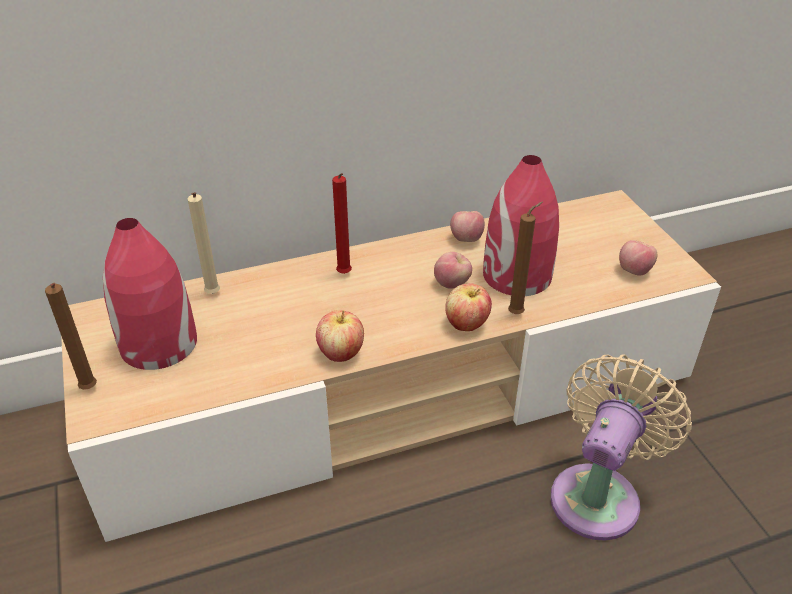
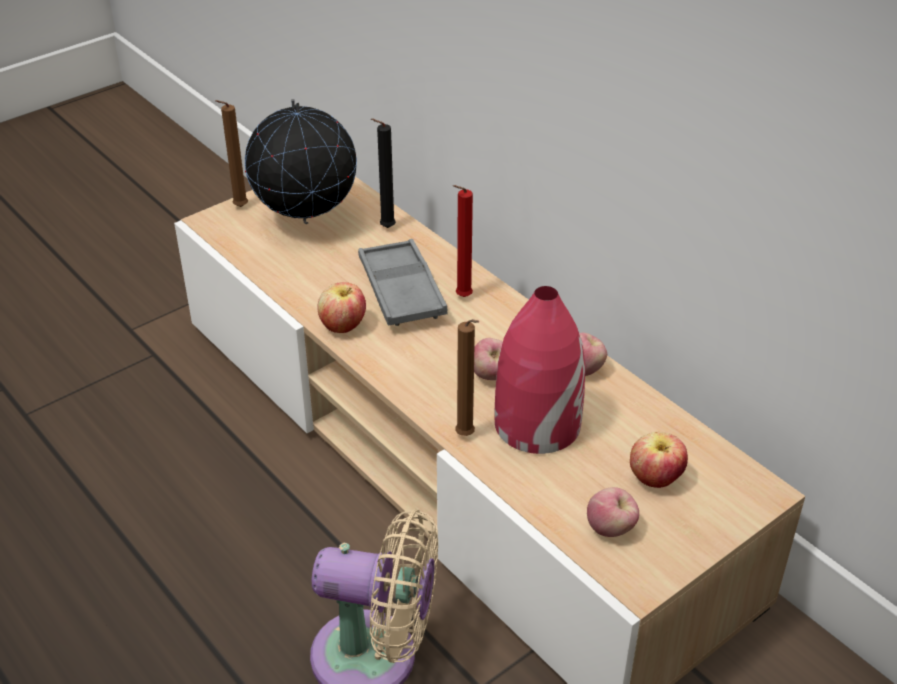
camera: 70 degrees right, 0 degrees up
red vase [103,218,197,370] -> globe [245,99,357,224]
beige candle [187,192,220,294] -> black candle [371,118,396,228]
apple [445,283,492,331] -> apple moved to [630,431,688,488]
none -> grey tray [358,239,447,326]

